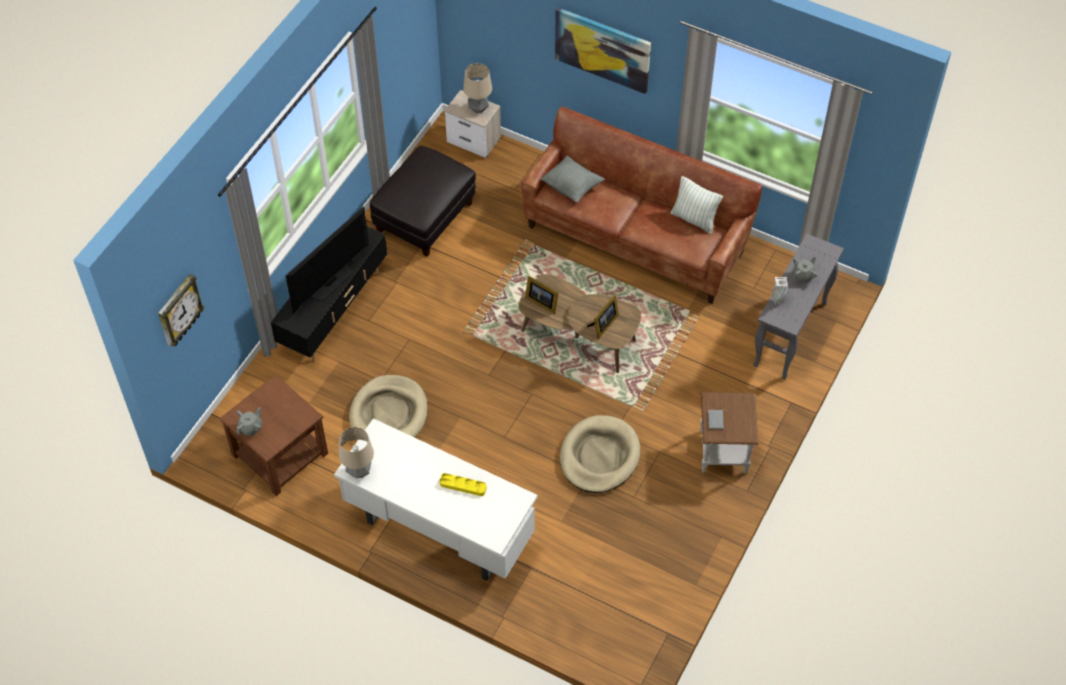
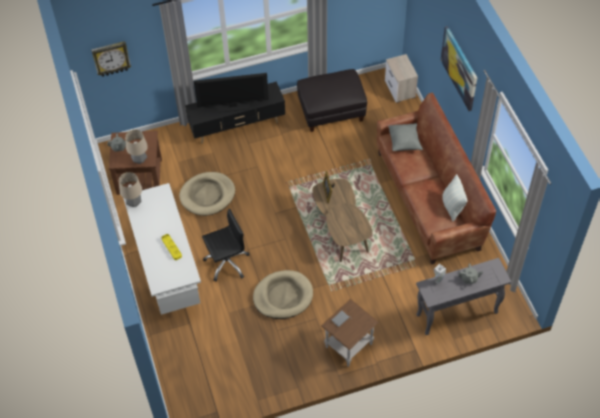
camera: 45 degrees right, 0 degrees up
table lamp [463,63,492,113] -> table lamp moved to [125,129,148,164]
picture frame [587,294,619,339] -> none
none -> black office chair [202,208,250,282]

